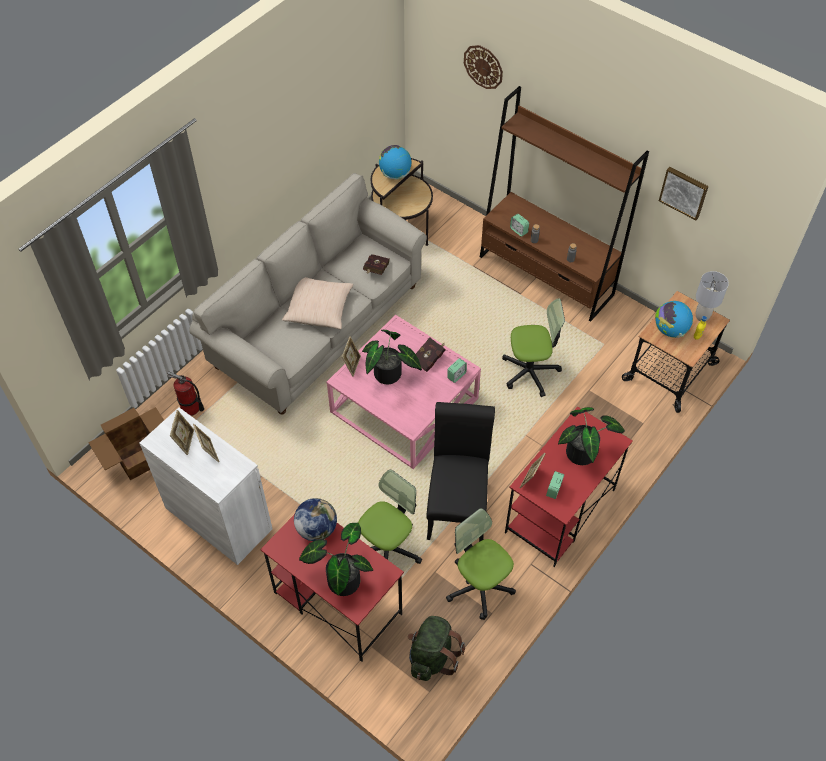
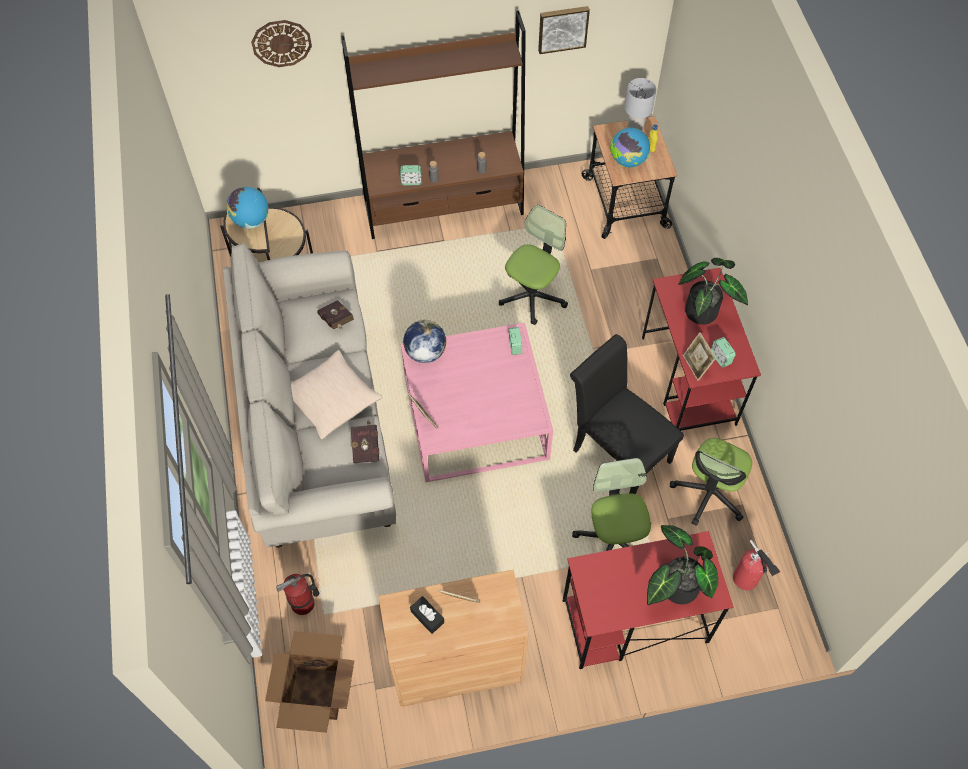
camera: 50 degrees left, 5 degrees up
white cabinet [140,407,272,565] -> brown cabinet [378,570,528,707]
picture frame [170,410,194,455] -> black tissue box [410,596,444,634]
globe [294,498,337,541] -> globe moved to [403,320,446,363]
potted plant [362,330,422,384] -> none
green backpack [408,616,465,681] -> fire extinguisher [733,540,781,590]
red book [416,338,446,372] -> red book moved to [351,421,379,463]
office chair [446,508,516,620] -> office chair turned 60 degrees counterclockwise [670,438,752,526]

